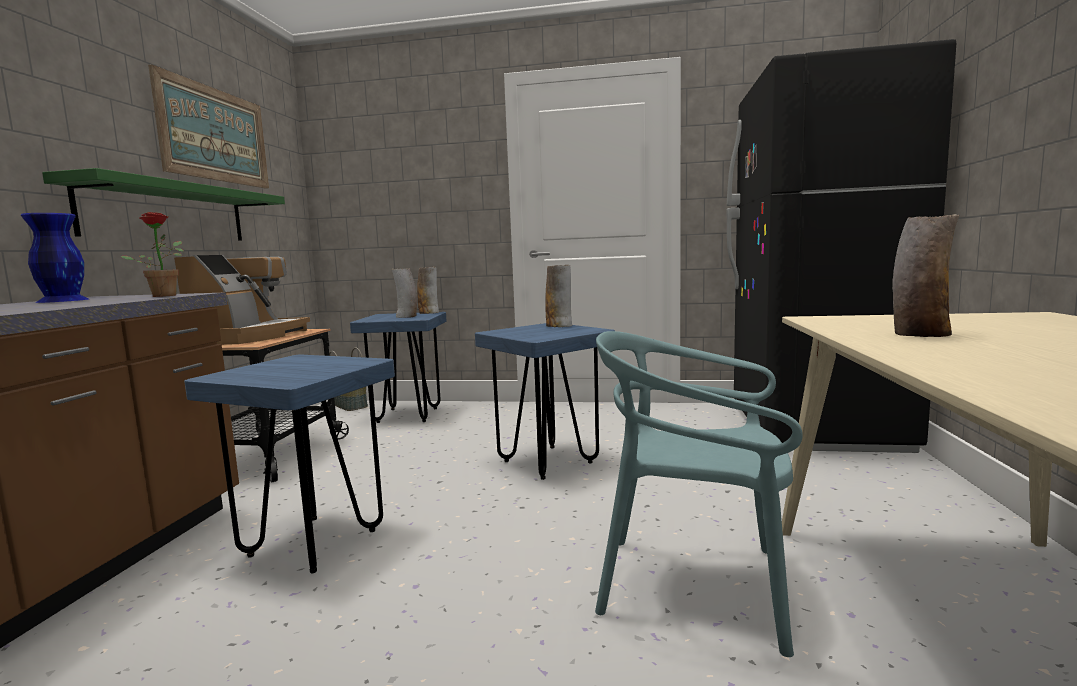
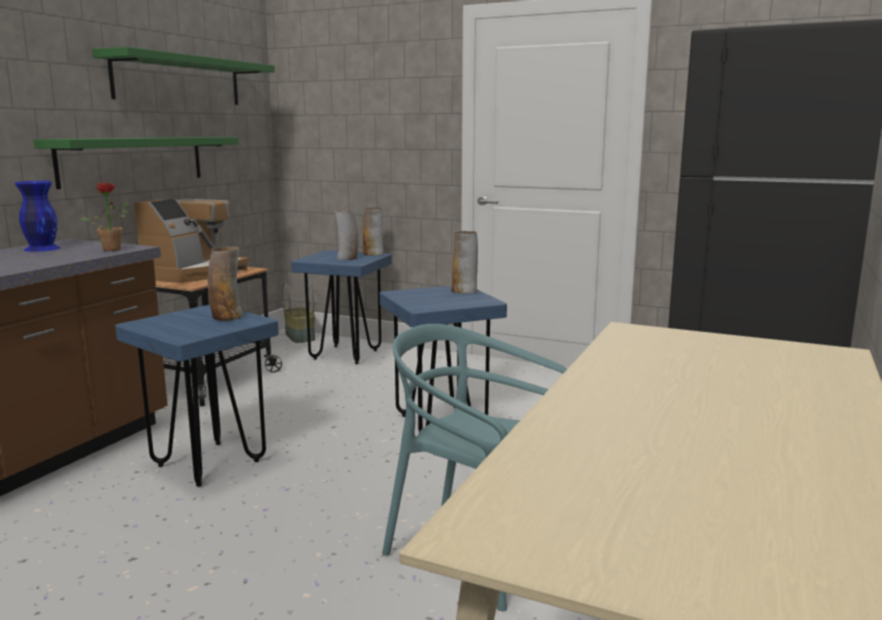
camera: 15 degrees right, 5 degrees up
picture [148,64,269,189] -> green shelf [92,47,275,105]
vase [892,214,959,337] -> vase moved to [208,246,243,321]

